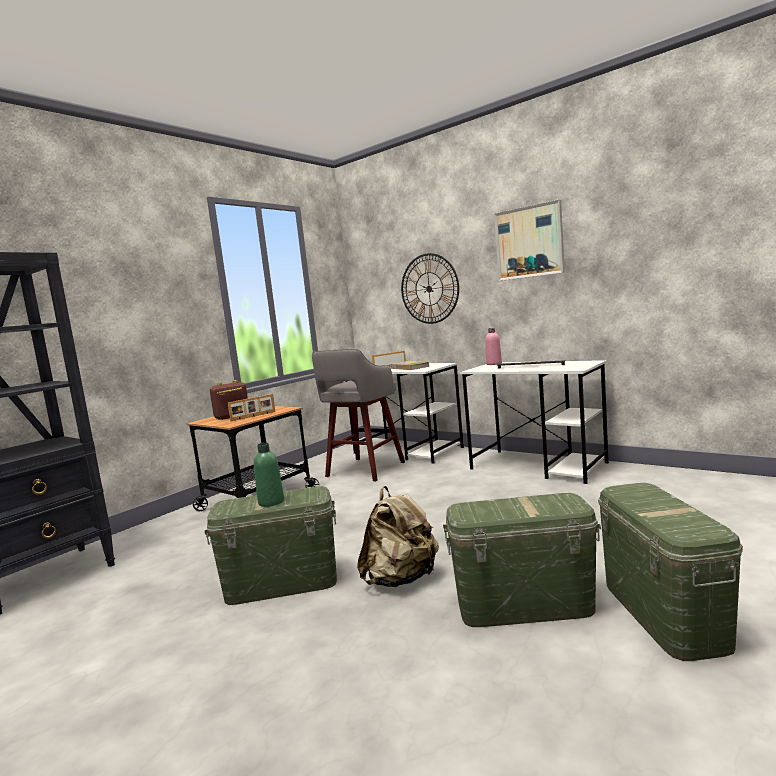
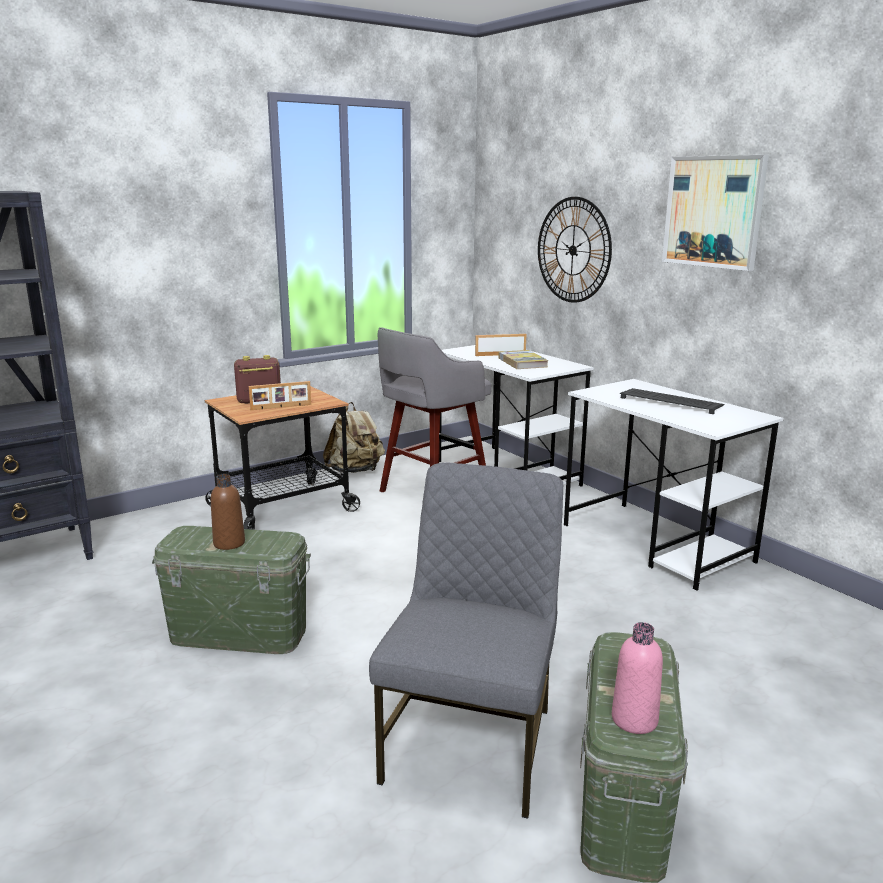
camera: 15 degrees right, 10 degrees up
green bottle [254,443,284,507] -> brown bottle [211,474,245,550]
beige backpack [357,486,439,587] -> beige backpack moved to [323,402,385,473]
green storage box [443,493,601,627] -> grey chair [369,462,563,819]
pink bottle [485,328,502,365] -> pink bottle moved to [612,622,663,734]

